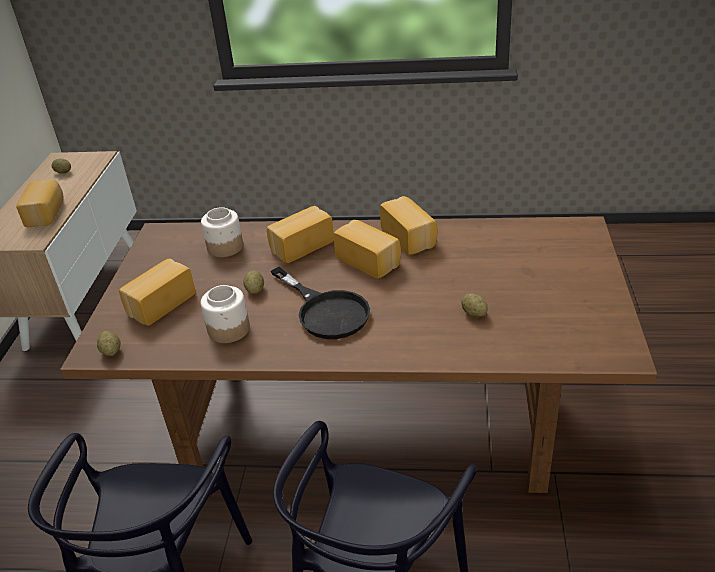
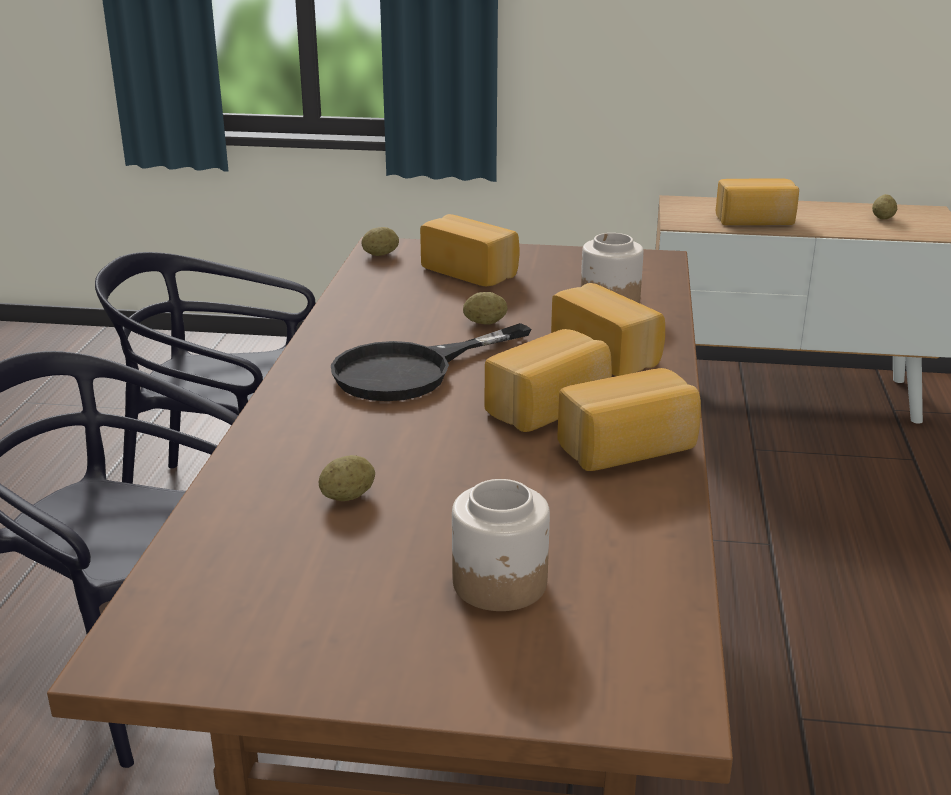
camera: 90 degrees right, 10 degrees down
jar [201,285,250,343] -> jar moved to [452,479,550,611]

